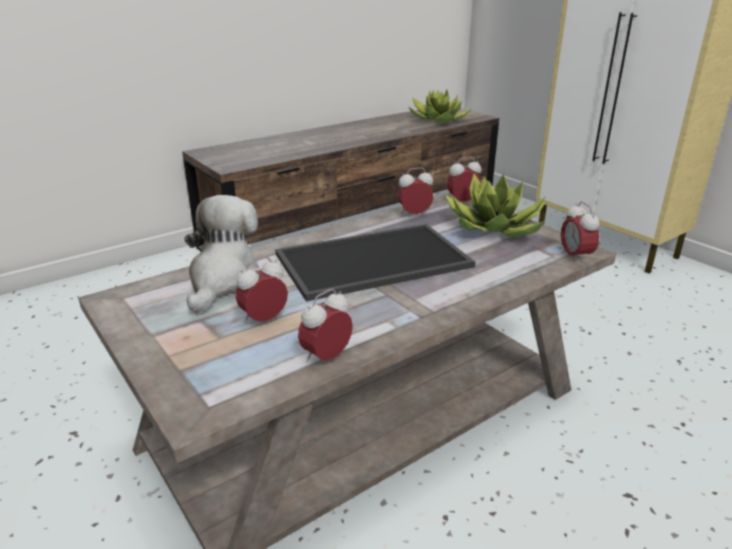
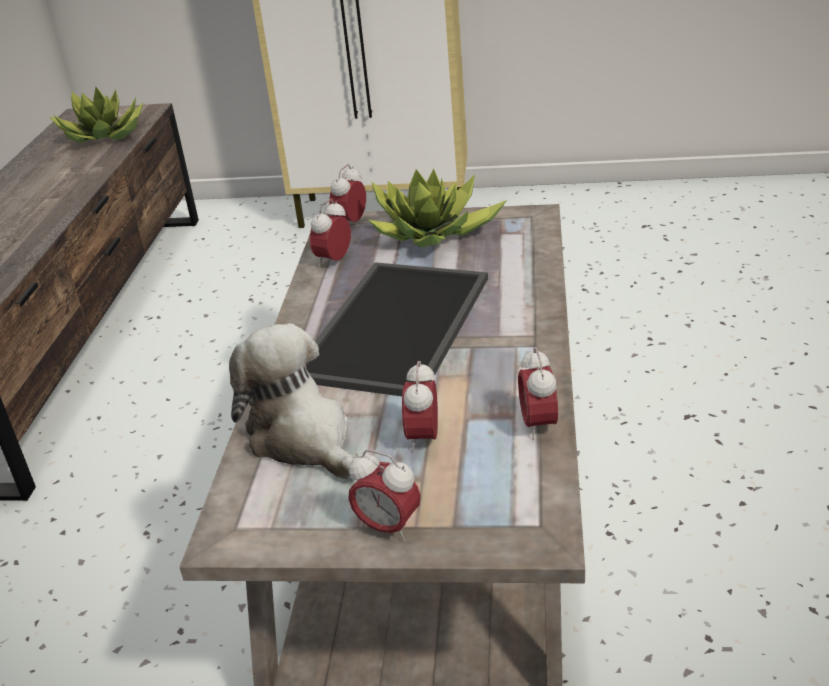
camera: 45 degrees left, 5 degrees up
alarm clock [561,202,600,264] -> alarm clock moved to [348,449,421,542]

